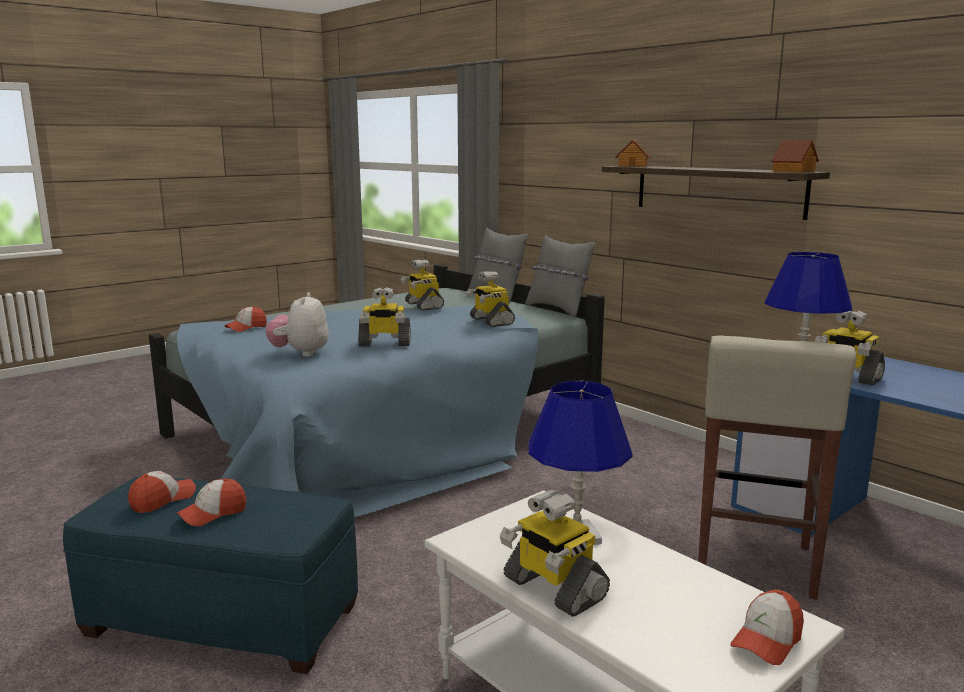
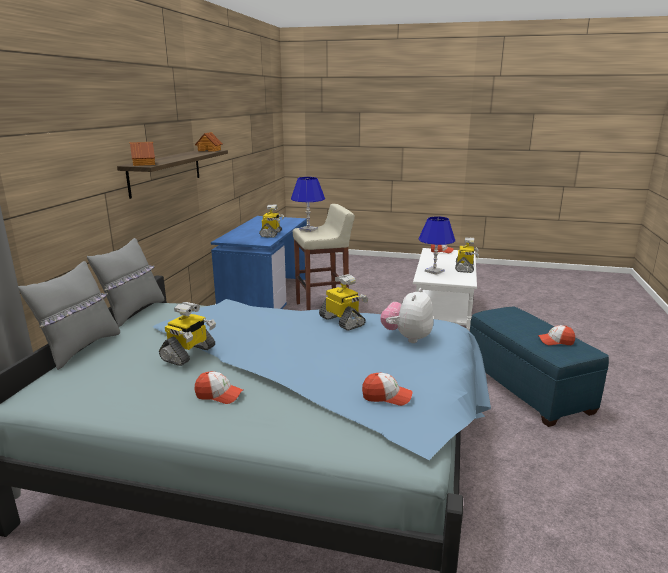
camera: 125 degrees left, 5 degrees up
cap [177,478,246,526] -> cap moved to [195,371,243,404]
plush toy [266,293,329,357] -> plush toy turned 150 degrees clockwise [380,288,433,343]
toy robot [466,271,515,327] -> none

